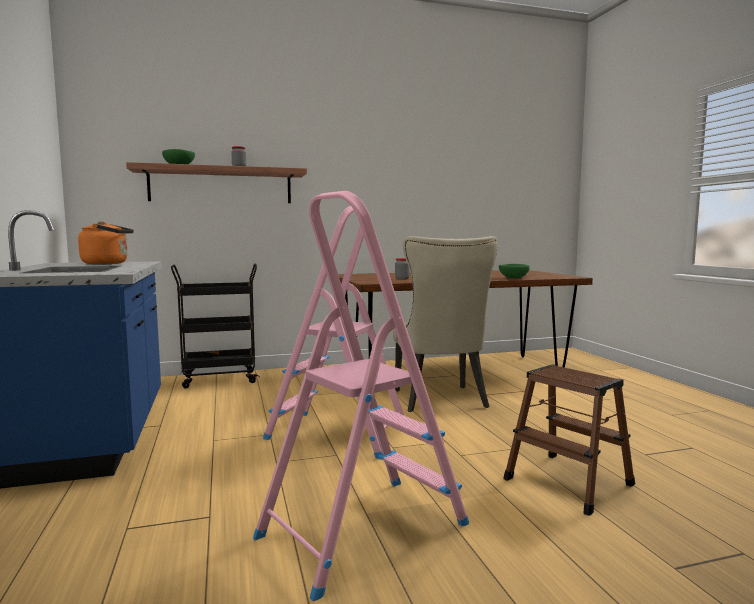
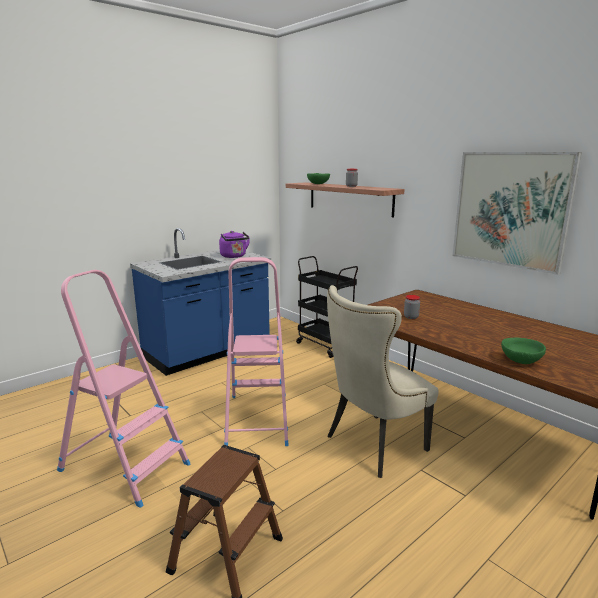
camera: 65 degrees right, 10 degrees up
orange kettle [78,221,134,264] -> purple kettle [219,231,250,258]
none -> picture [453,152,582,275]

